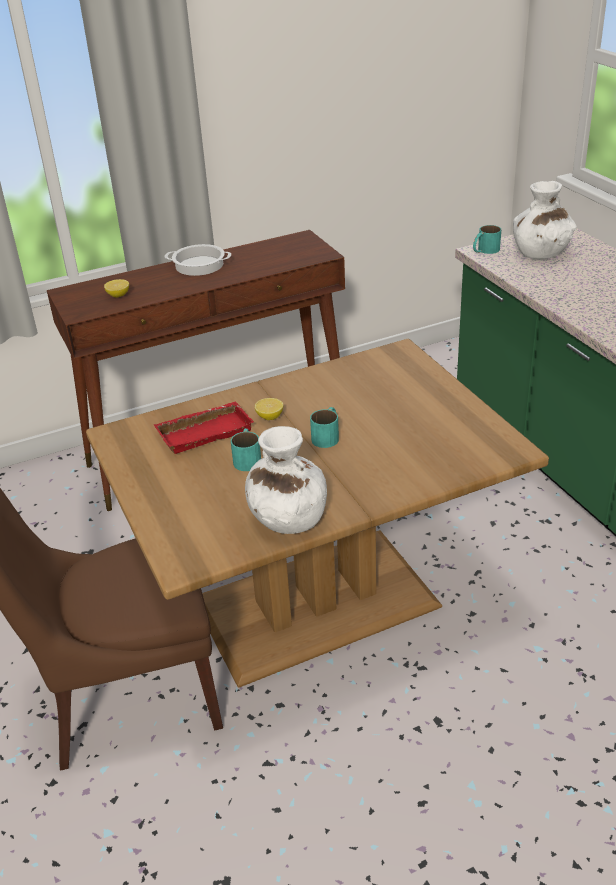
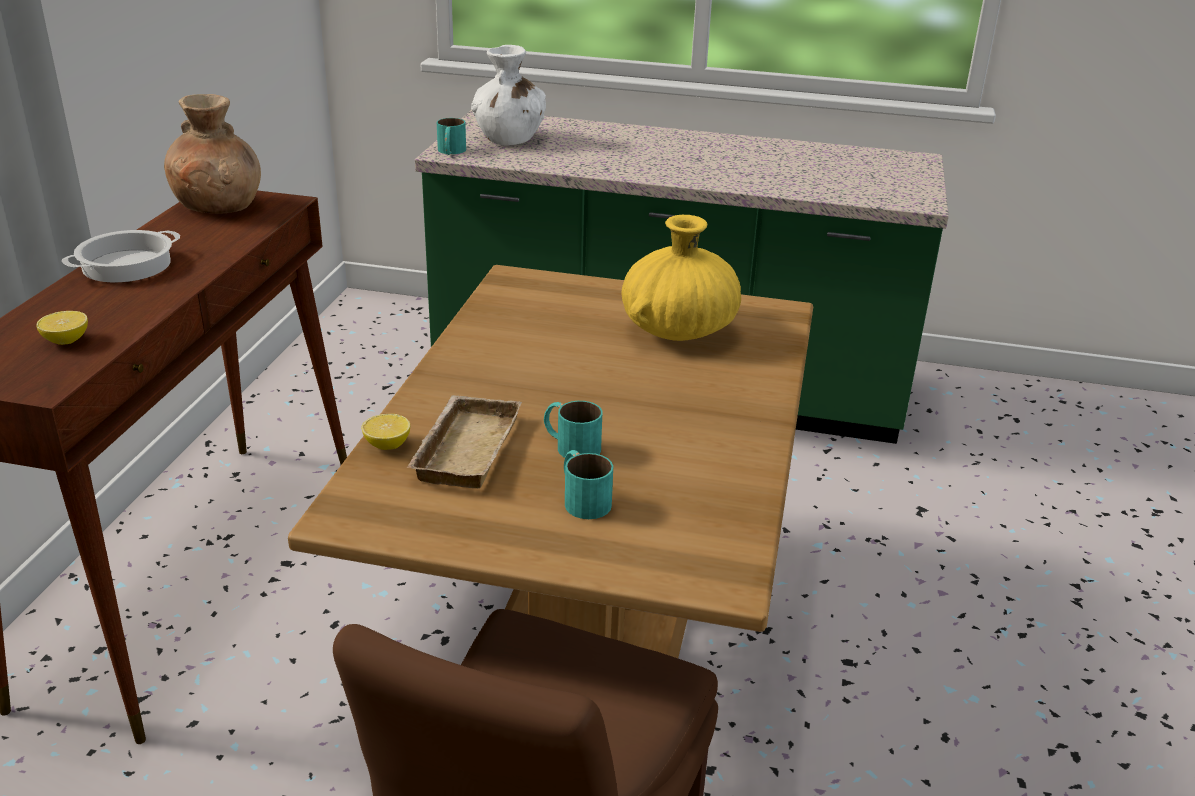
camera: 55 degrees left, 5 degrees down
red tray [154,402,254,454] -> beige tray [406,395,522,488]
white vase [245,426,327,534] -> none
lemon [255,398,284,420] -> lemon moved to [361,414,410,450]
turquoise mug [310,407,339,448] -> turquoise mug moved to [564,450,613,519]
none -> brown vase [164,94,261,213]
none -> yellow vase [621,215,741,341]

